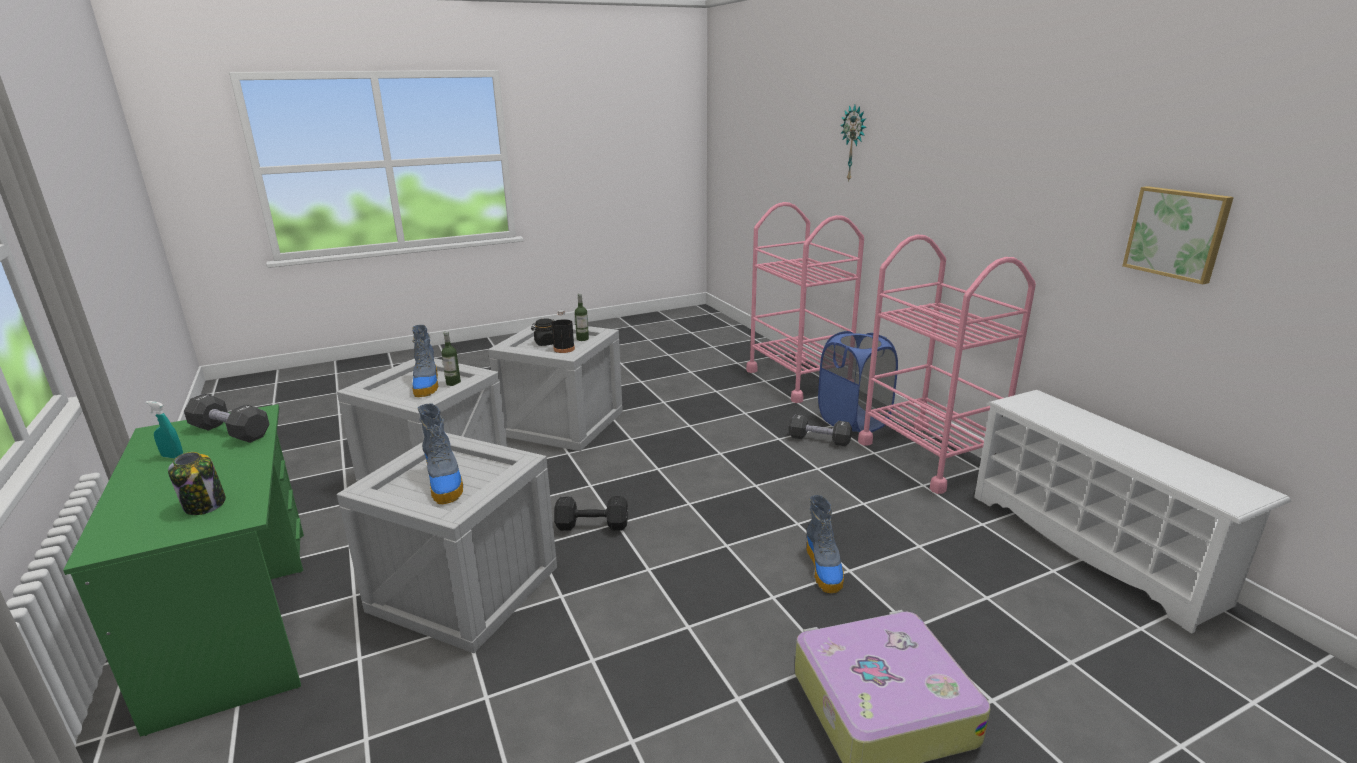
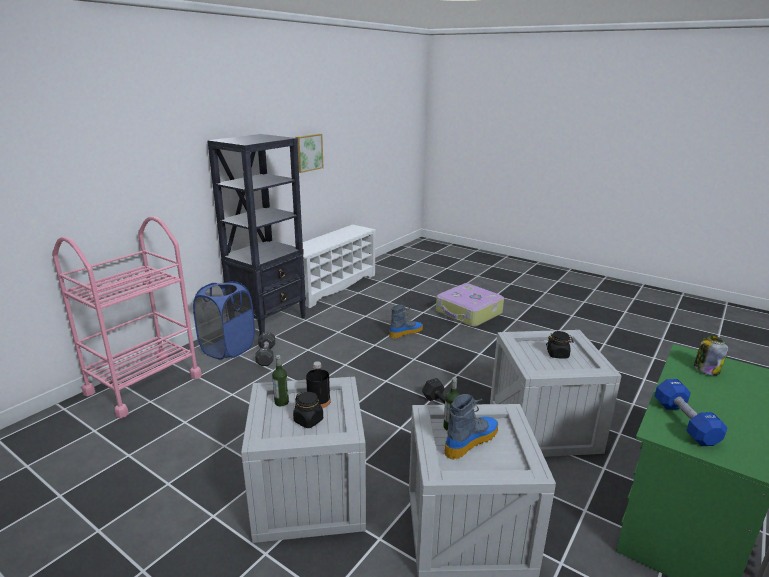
camera: 120 degrees left, 0 degrees up
turquoise spray bottle [146,401,183,459] -> none
black dumbbell [184,394,269,443] -> blue dumbbell [654,379,727,446]
boot [418,403,463,504] -> black jar [546,331,574,358]
wall clock [840,105,867,182] -> none
pink cart [858,235,1036,494] -> black bookcase [207,134,306,335]

